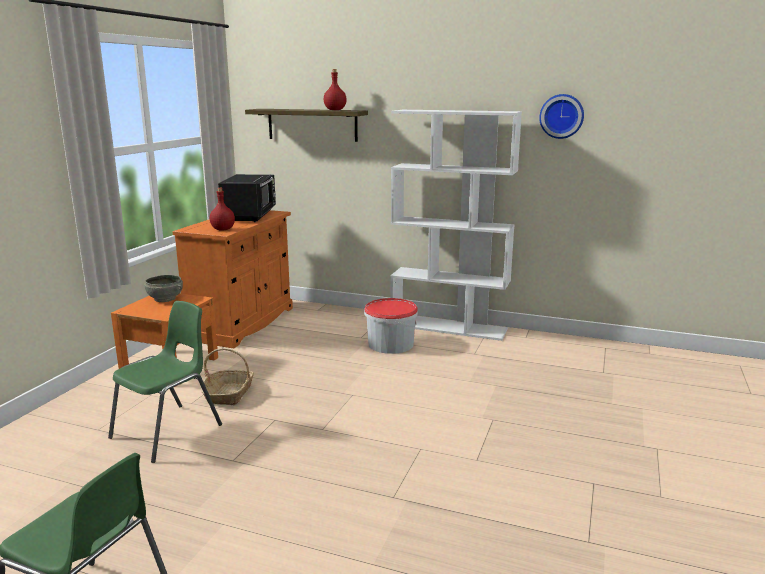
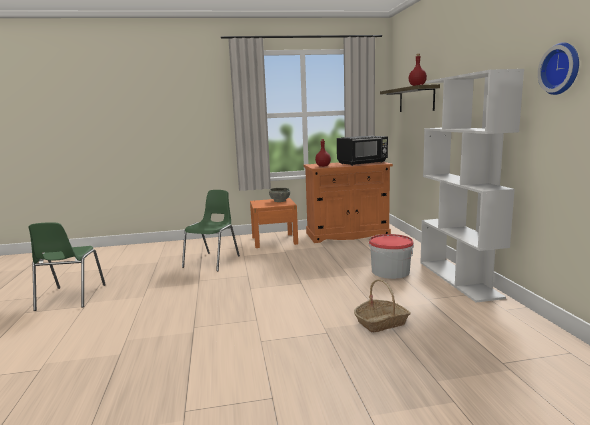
camera: 60 degrees right, 5 degrees down
green chair [108,301,222,463] -> green chair turned 75 degrees counterclockwise [182,190,240,271]
basket [201,348,254,405] -> basket moved to [354,279,411,333]

